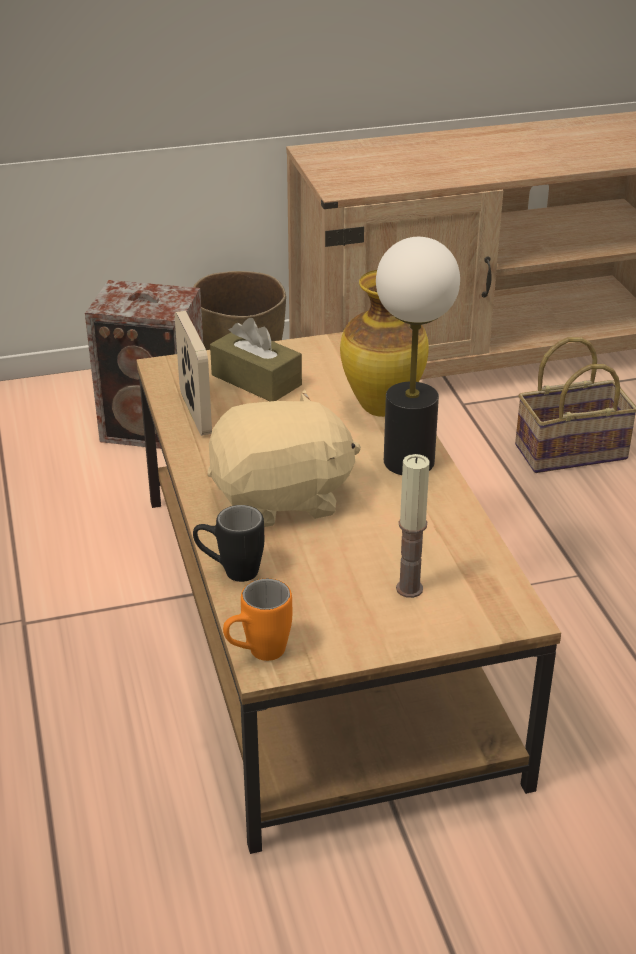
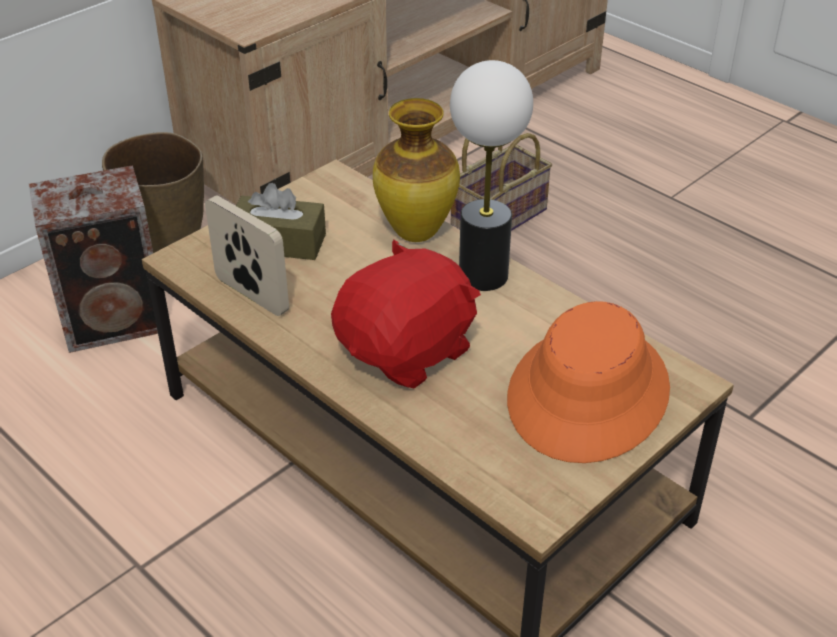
camera: 30 degrees left, 5 degrees up
black mug [193,505,264,582] -> none
beige plush toy [208,389,361,527] -> red plush toy [331,240,481,388]
orange mug [223,578,292,661] -> none
candle [396,454,430,598] -> orange hat [507,301,670,463]

